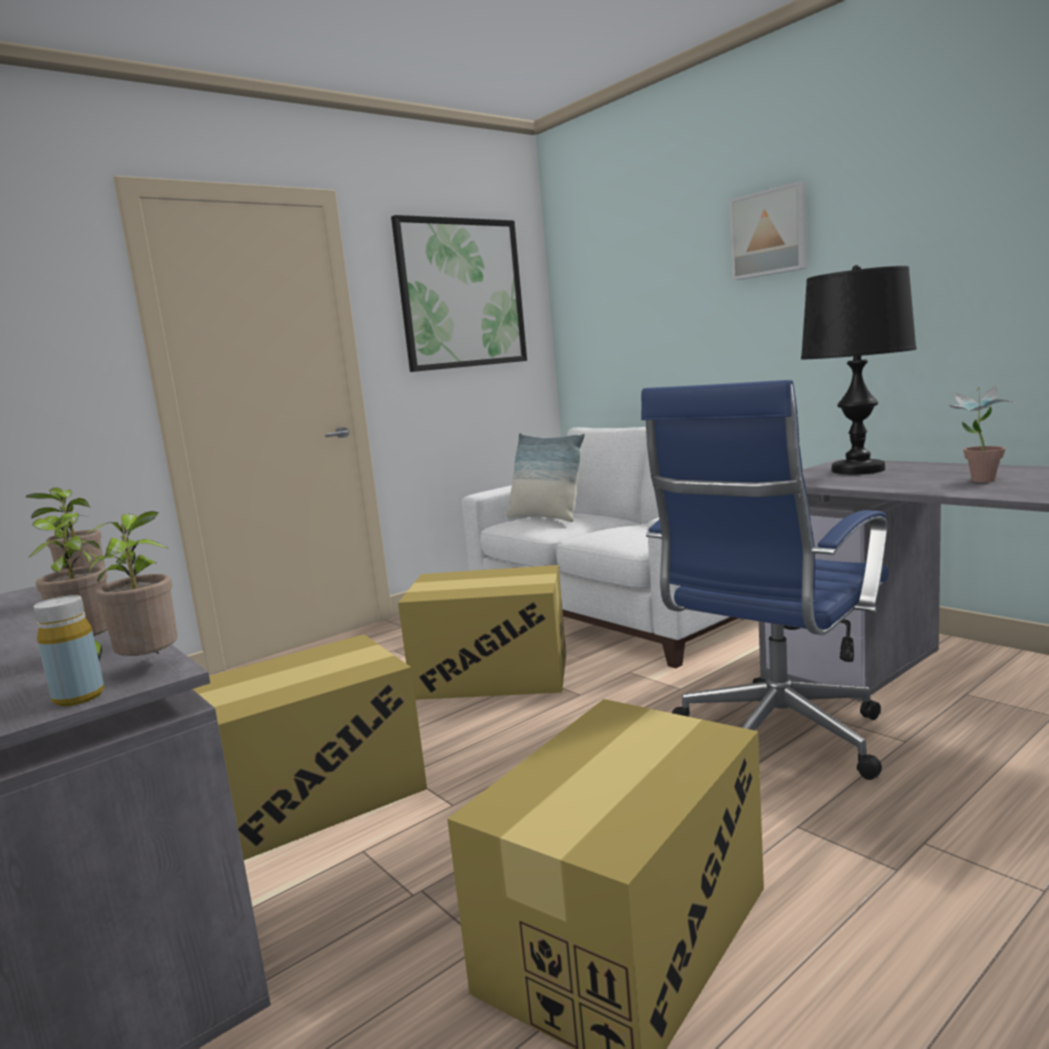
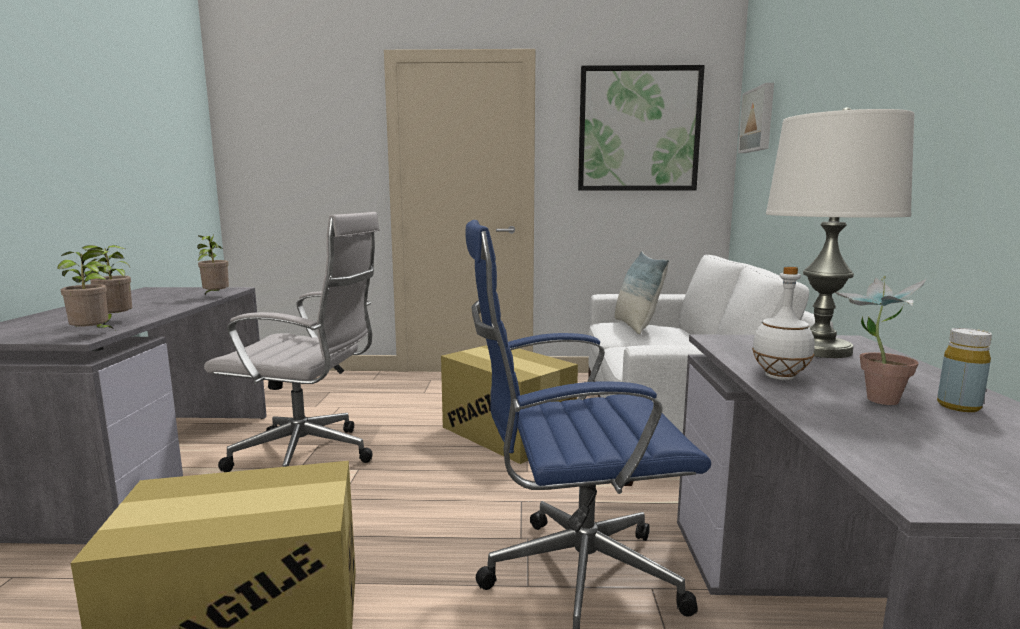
camera: 40 degrees right, 0 degrees up
yellow bottle [33,595,104,706] -> yellow bottle moved to [937,328,992,412]
cardboard box [193,634,427,860] -> white office chair [204,212,379,472]
picture [729,181,807,280] -> picture moved to [738,83,774,153]
black table lamp [801,265,916,474] -> white table lamp [766,108,914,358]
none -> white bottle [752,267,815,380]

